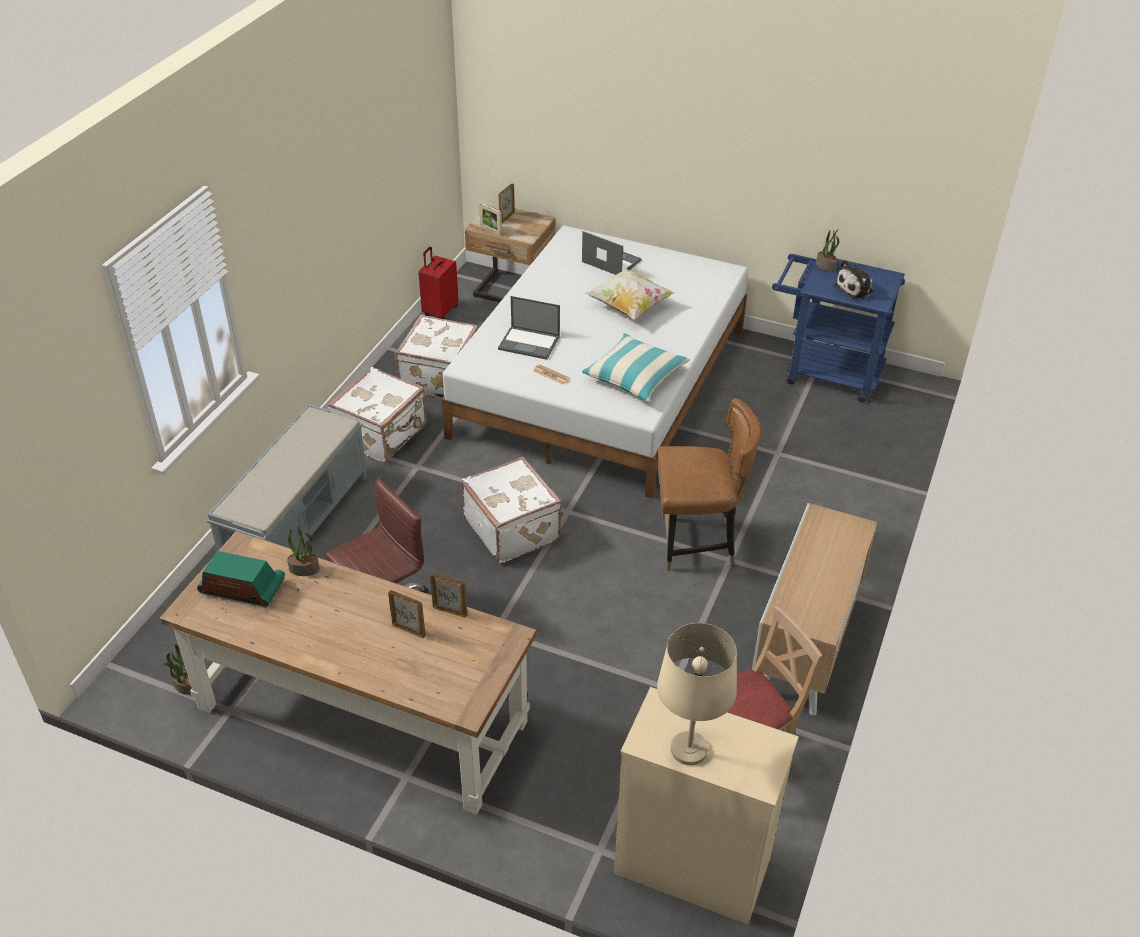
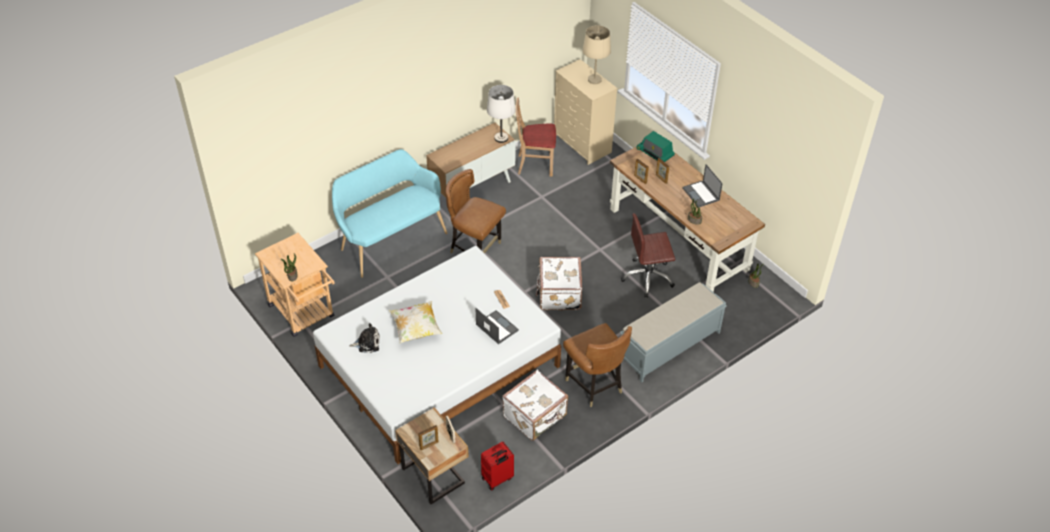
camera: 150 degrees left, 5 degrees up
radio [197,551,285,608] -> radio moved to [636,131,675,162]
white suitcase [328,367,427,463] -> brown chair [563,323,632,407]
laptop [582,231,642,275] -> laptop moved to [682,164,723,208]
pillow [582,333,690,402] -> none
blue cart [772,254,905,403] -> beige cart [255,233,335,337]
plush toy [834,260,874,300] -> plush toy moved to [349,323,380,353]
none -> turquoise bench [332,149,448,278]
none -> white table lamp [487,85,516,143]

